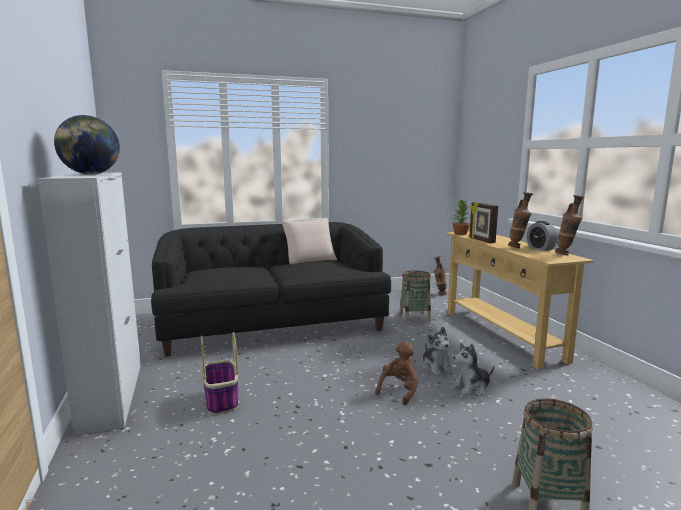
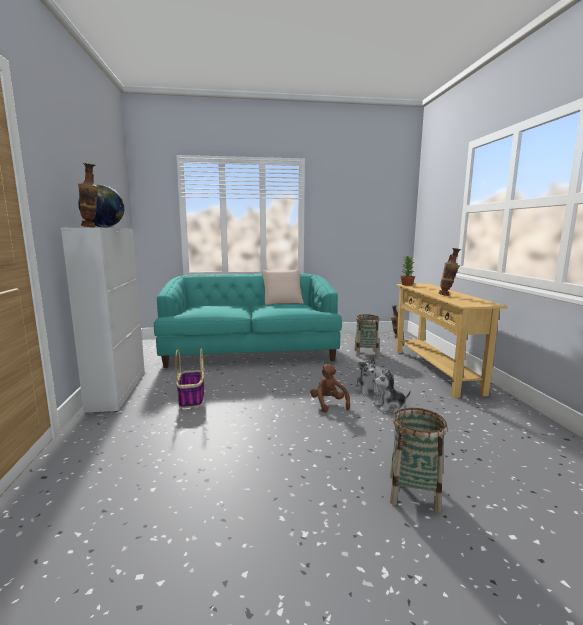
camera: 10 degrees right, 0 degrees up
black sofa [151,222,391,357] -> turquoise sofa [154,273,342,368]
brown plush toy [375,341,418,405] -> brown plush toy turned 60 degrees counterclockwise [310,364,350,413]
picture frame [469,202,498,243] -> none
alarm clock [527,221,557,251] -> none
vase [555,195,585,256] -> vase moved to [78,163,99,227]

